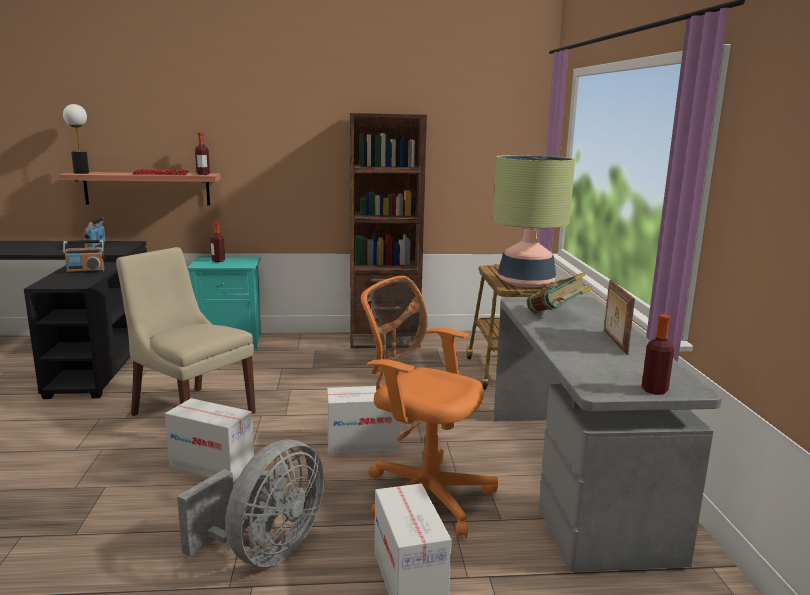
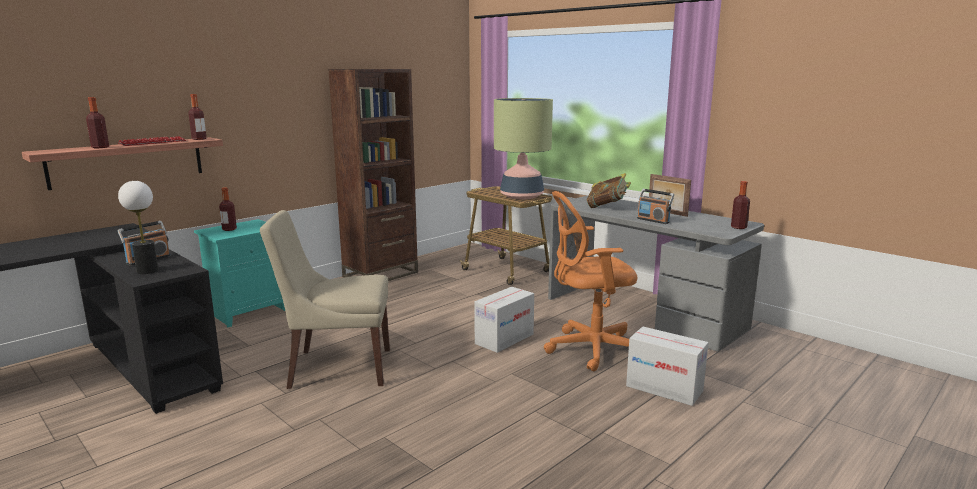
camera: 40 degrees left, 0 degrees up
table lamp [63,104,89,174] -> table lamp moved to [118,181,159,274]
radio [84,217,105,248] -> radio moved to [637,189,674,224]
cardboard box [165,398,254,482] -> none
grey fan [177,439,324,567] -> none
none -> bottle [86,97,109,148]

